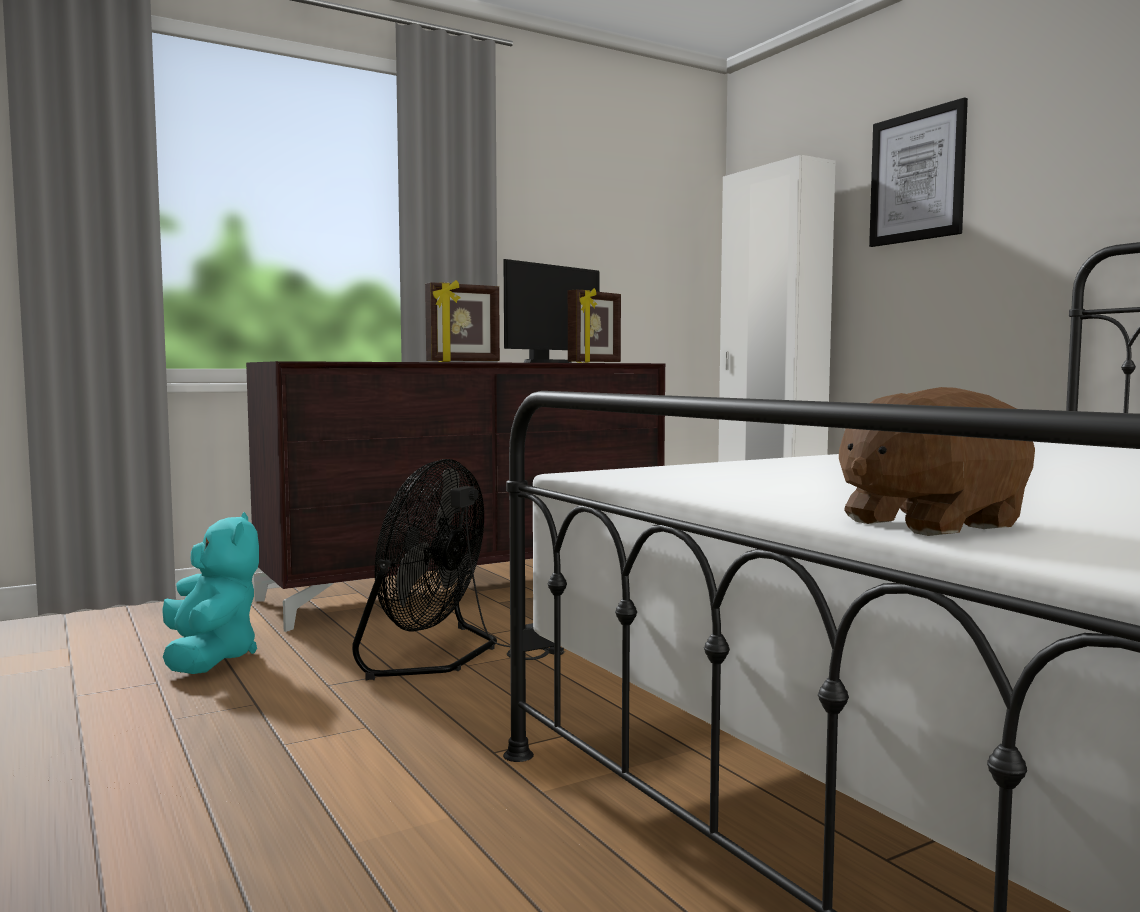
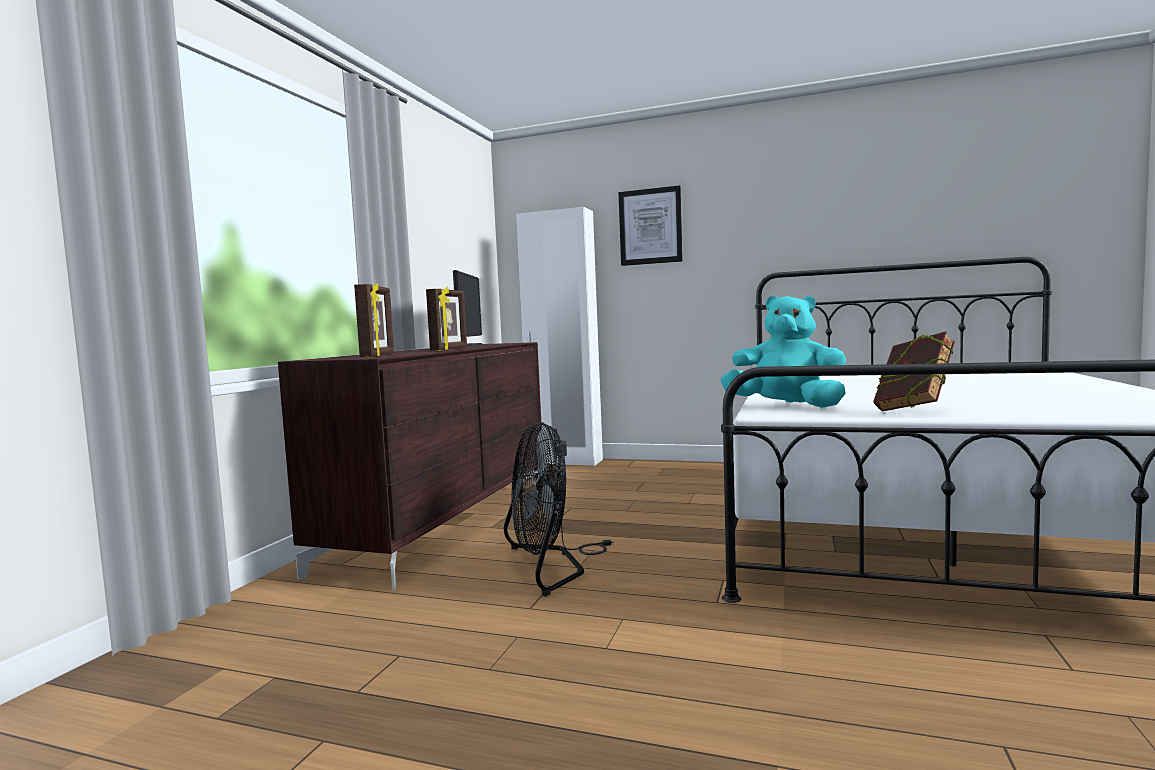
camera: 40 degrees left, 0 degrees up
turquoise plush toy [162,512,259,674] -> turquoise plush toy moved to [720,296,846,408]
picture frame [568,288,621,363] -> picture frame moved to [354,282,394,357]
brown plush toy [839,387,1035,536] -> none
none -> book [873,331,955,411]

